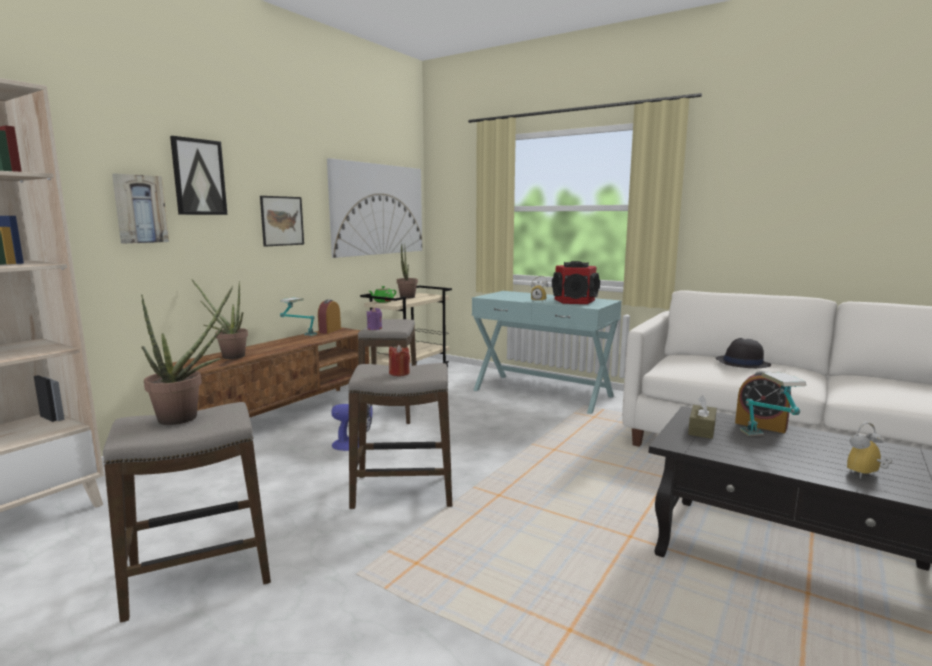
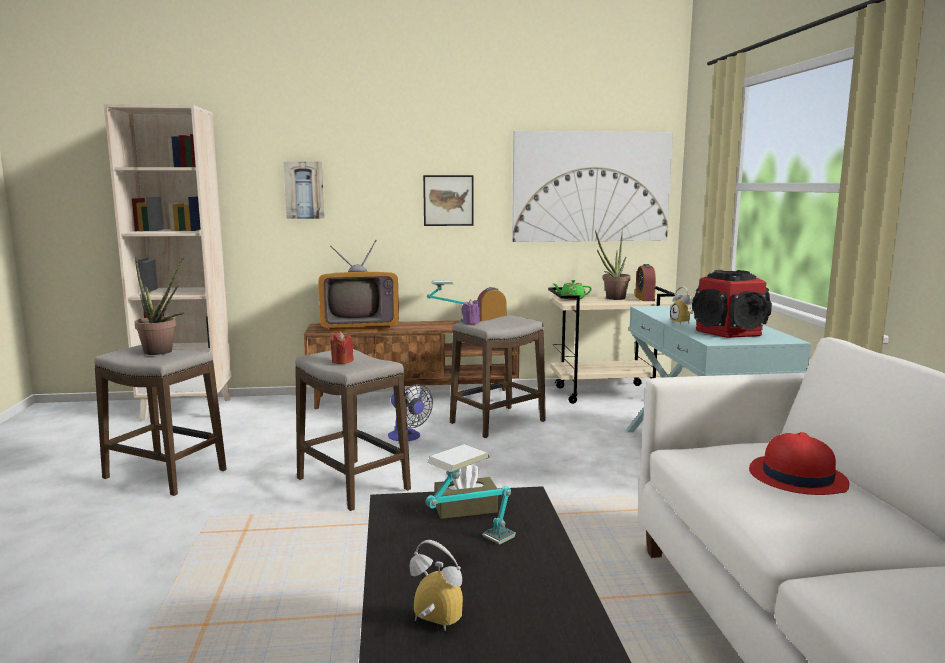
camera: 50 degrees right, 0 degrees up
picture [170,136,227,215] -> none
potted plant [191,279,248,359] -> television [318,240,399,332]
black hat [716,338,771,368] -> red hat [749,432,849,495]
alarm clock [735,371,791,433] -> alarm clock moved to [635,264,656,301]

